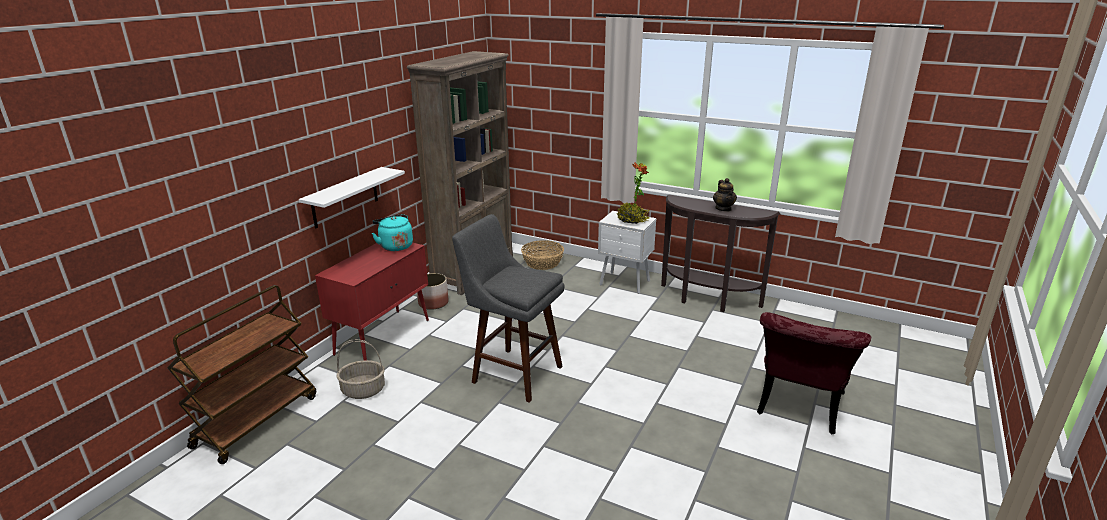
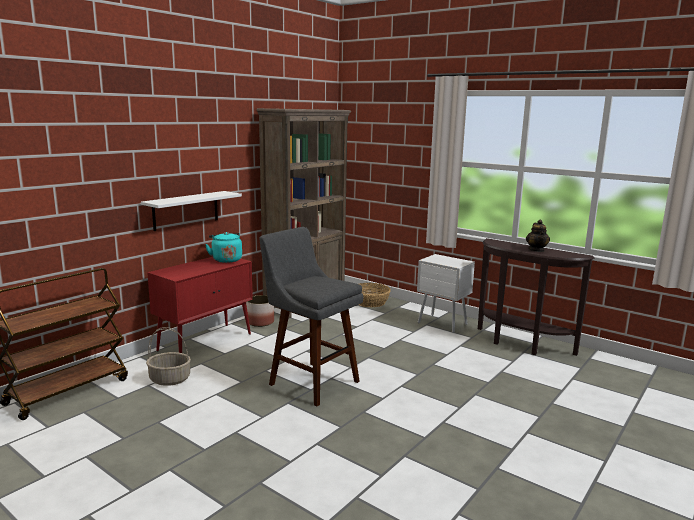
camera: 10 degrees right, 10 degrees down
potted plant [617,163,649,224] -> none
red chair [757,312,871,435] -> none

